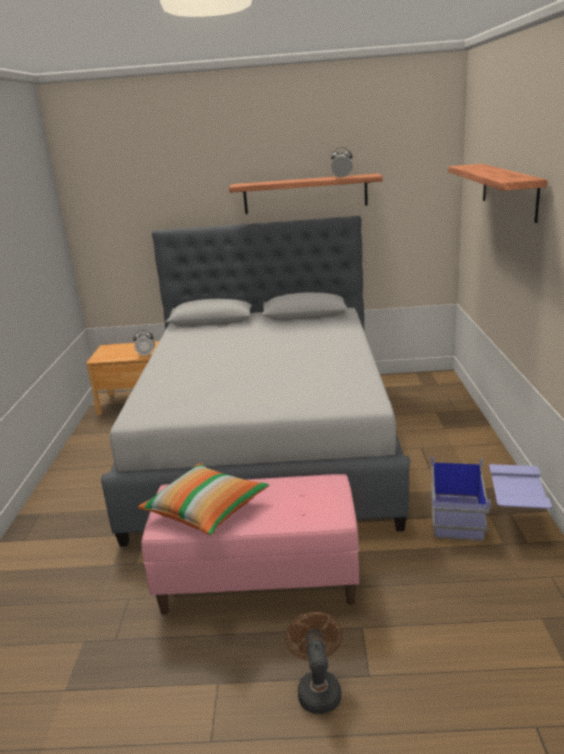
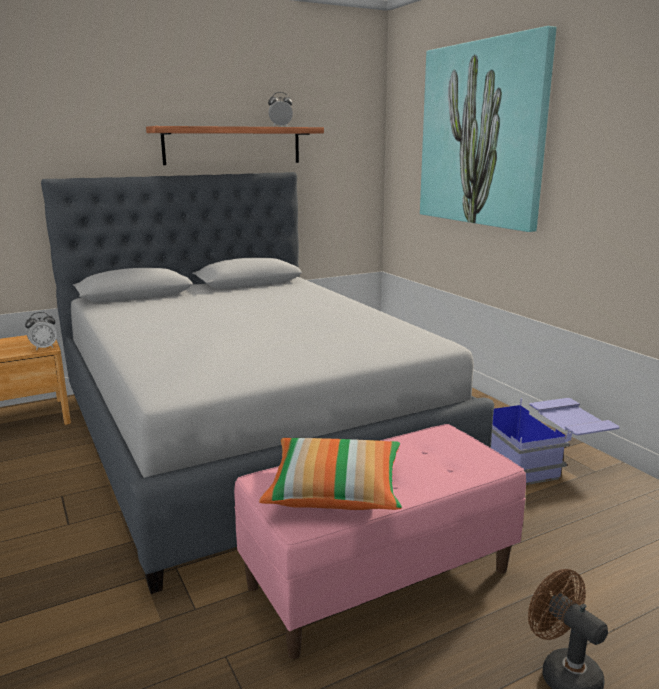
camera: 30 degrees left, 5 degrees down
shelf [448,164,547,223] -> picture [420,26,556,232]

